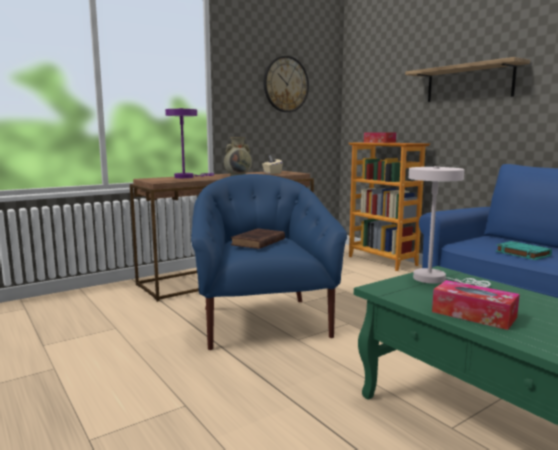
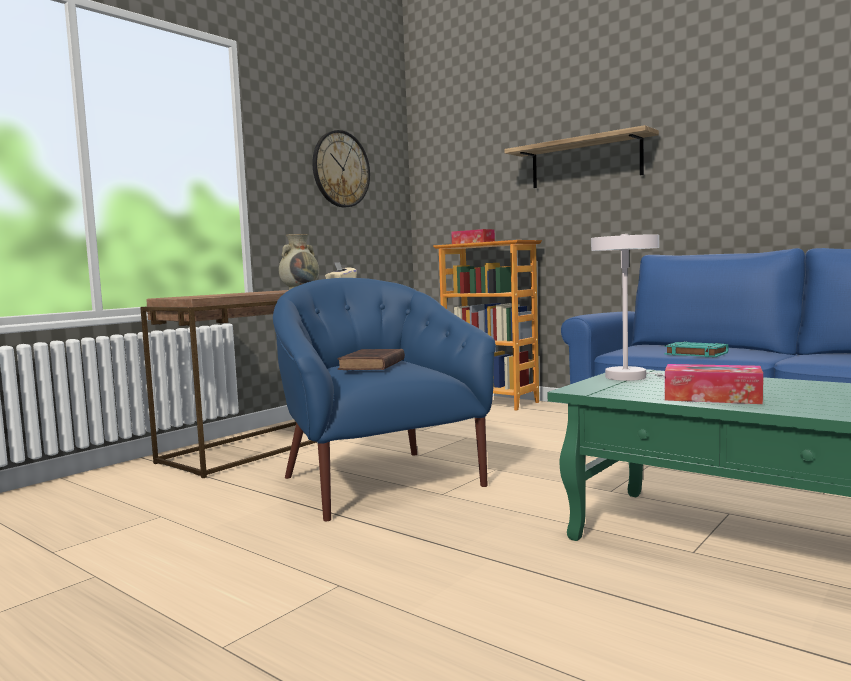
camera: 15 degrees left, 5 degrees down
purple table lamp [165,108,214,178] -> none

